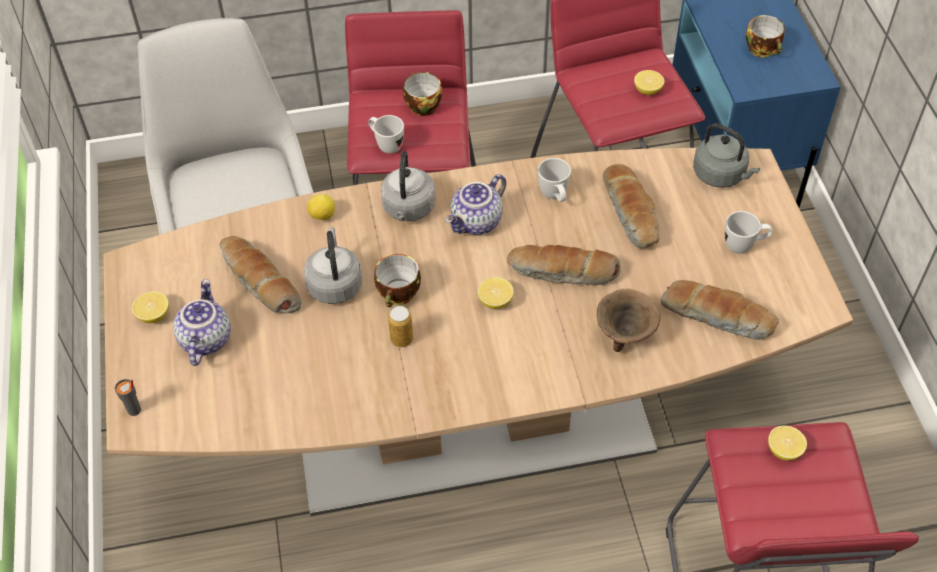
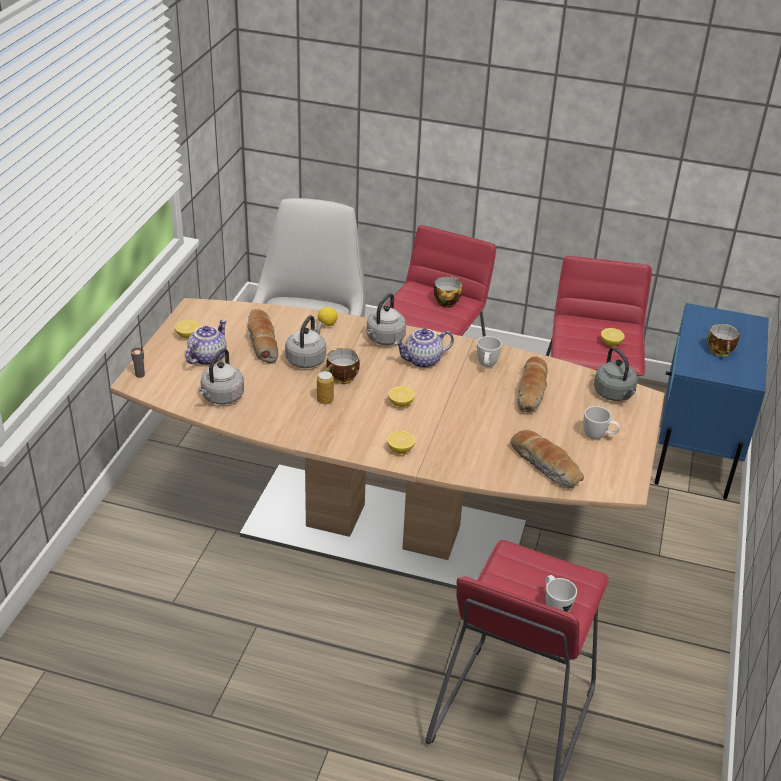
camera: 25 degrees right, 15 degrees down
white mug [368,115,404,154] -> white mug moved to [546,575,577,612]
bread [507,245,620,285] -> none
brown bowl [597,289,661,352] -> none
lemon [768,426,807,461] -> lemon moved to [387,431,415,454]
none -> grey kettle [199,348,244,404]

